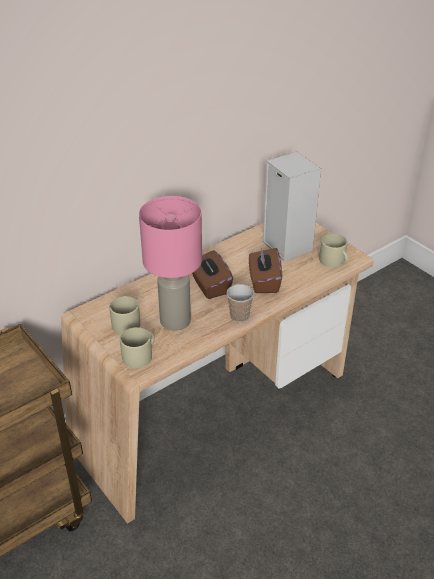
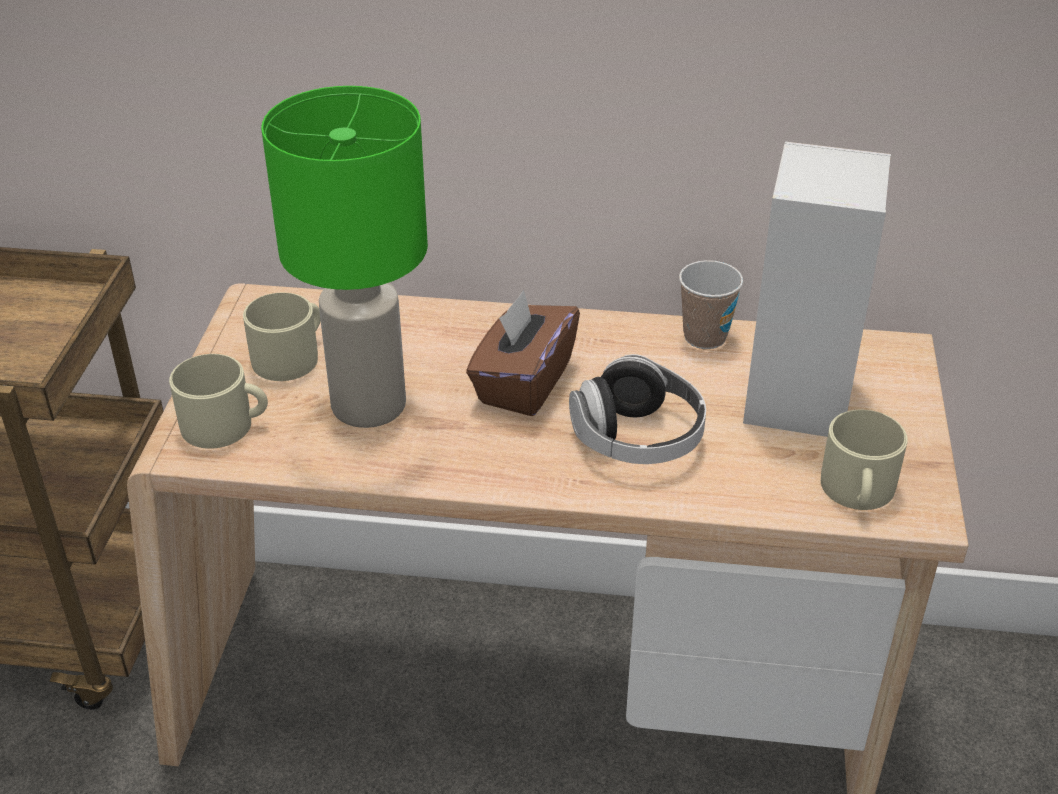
camera: 45 degrees right, 0 degrees up
pink table lamp [139,196,202,331] -> green table lamp [261,86,428,428]
cup [227,284,254,322] -> cup moved to [679,260,743,349]
brown tissue box [249,248,282,293] -> headphones [569,354,706,464]

